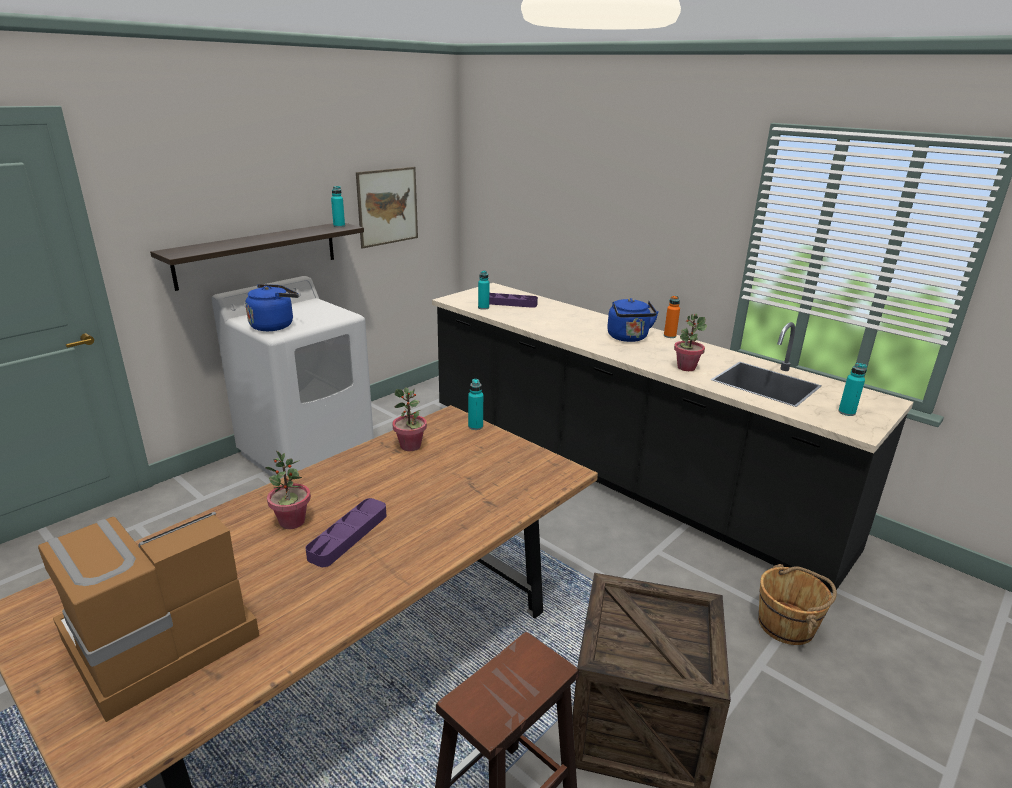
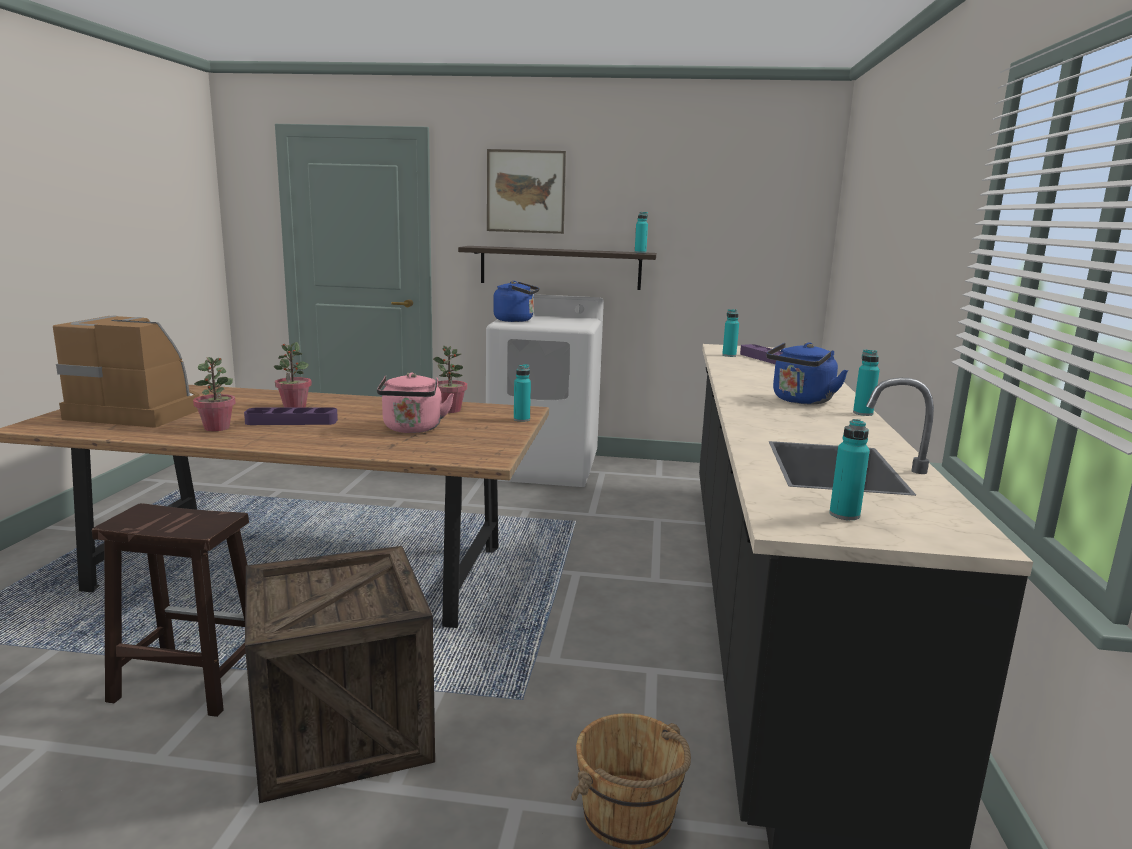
camera: 55 degrees right, 10 degrees down
picture [356,167,418,249] -> picture moved to [487,149,566,234]
orange bottle [664,296,680,338] -> turquoise bottle [853,349,880,416]
potted plant [674,314,707,371] -> potted plant moved to [193,357,236,431]
none -> pink kettle [377,373,454,433]

